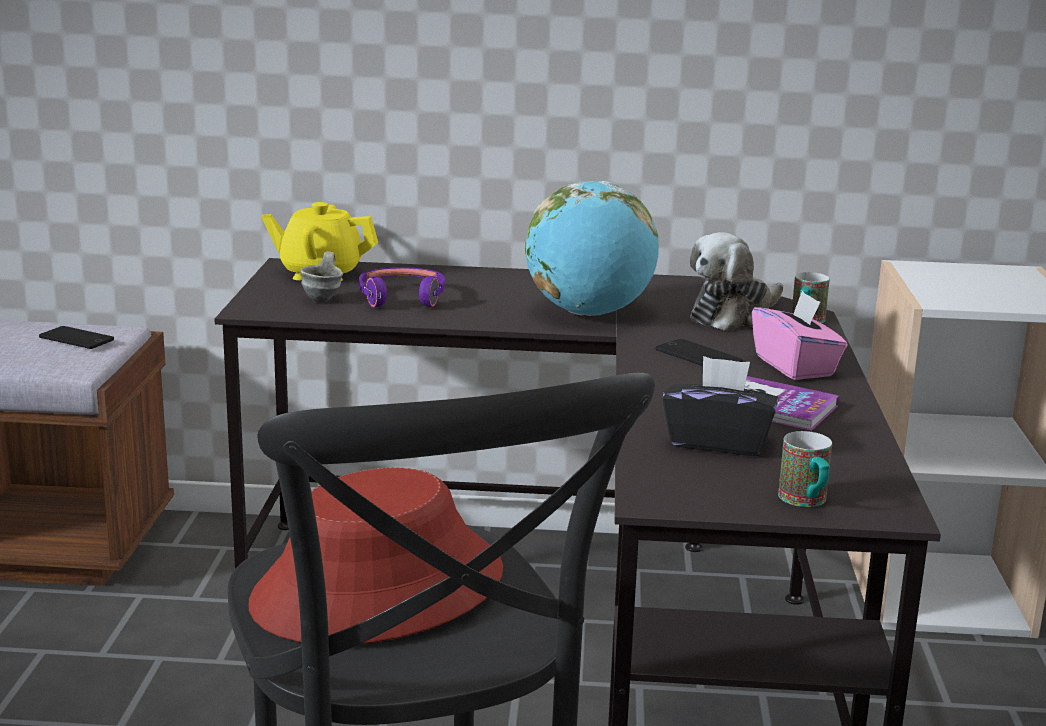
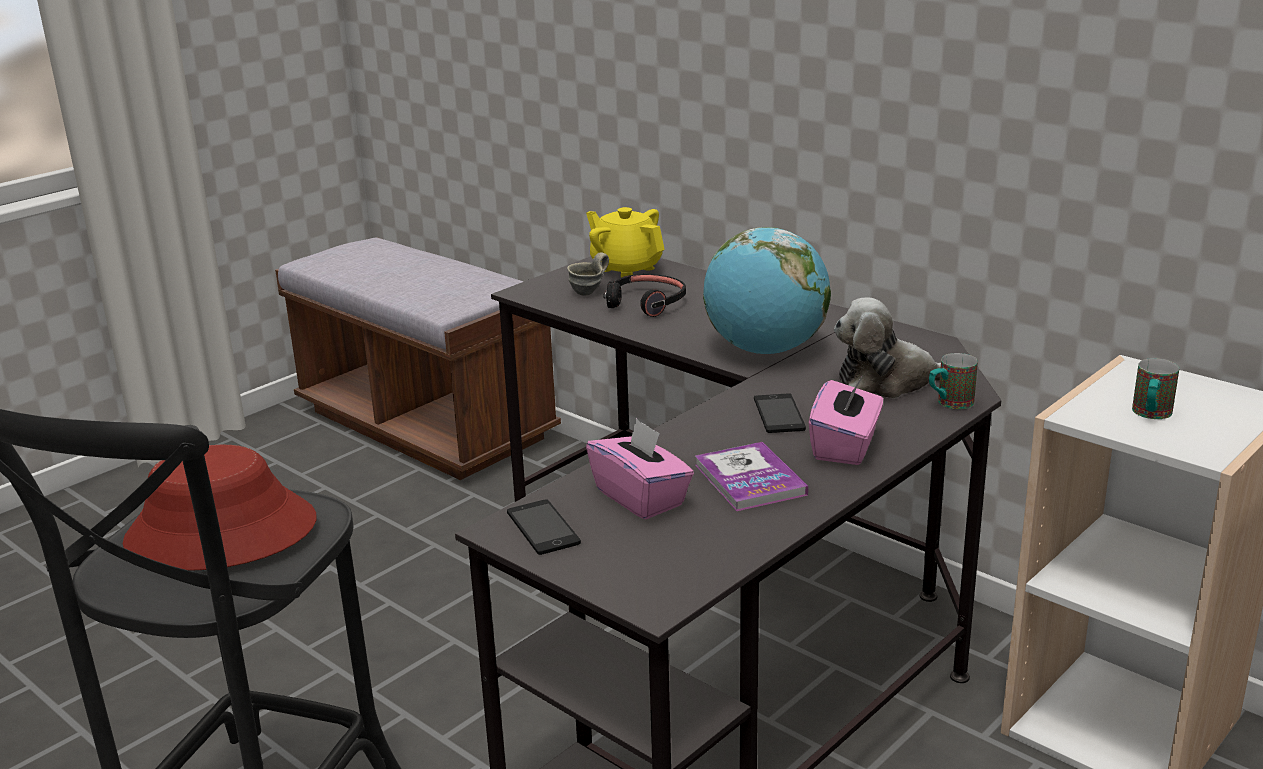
camera: 40 degrees right, 5 degrees up
phone [39,326,114,349] -> phone moved to [507,499,581,555]
purple headphones [359,267,445,308] -> black headphones [603,274,686,317]
black tissue box [662,356,779,456] -> pink tissue box [586,418,694,519]
mug [778,431,832,507] -> mug moved to [1132,358,1179,419]

